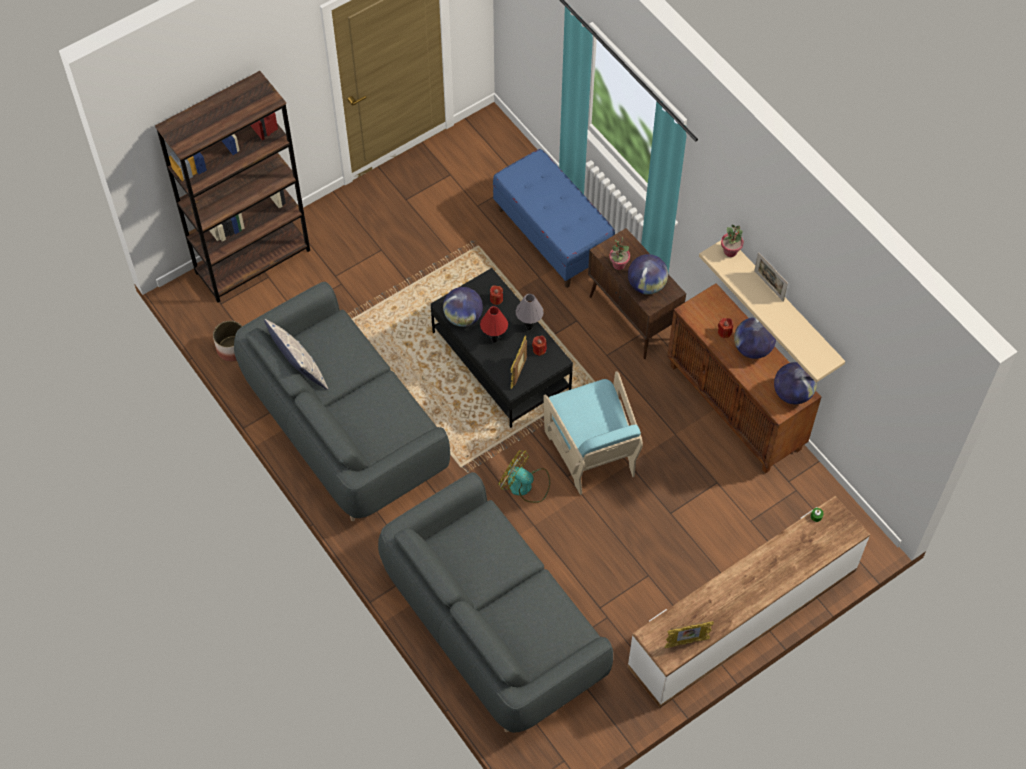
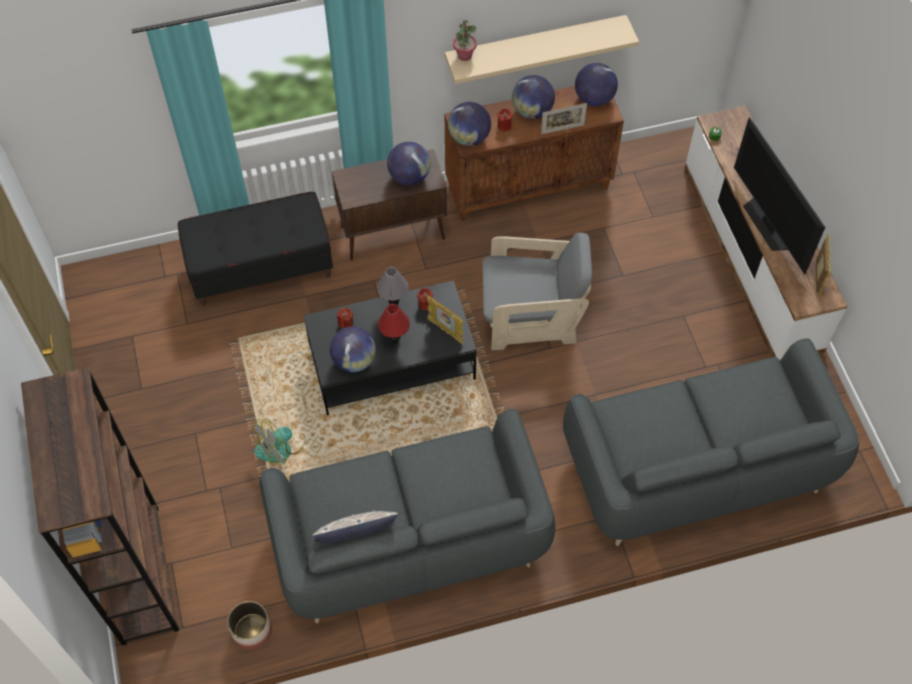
camera: 70 degrees left, 0 degrees up
blue bench [493,149,615,288] -> black bench [178,192,333,306]
fan [498,450,550,503] -> fan moved to [252,419,305,465]
turquoise armchair [543,371,643,495] -> grey armchair [482,233,592,350]
potted plant [609,237,630,270] -> none
picture frame [754,252,788,302] -> picture frame moved to [541,103,587,134]
none -> globe [448,102,491,146]
none -> television [734,117,825,274]

